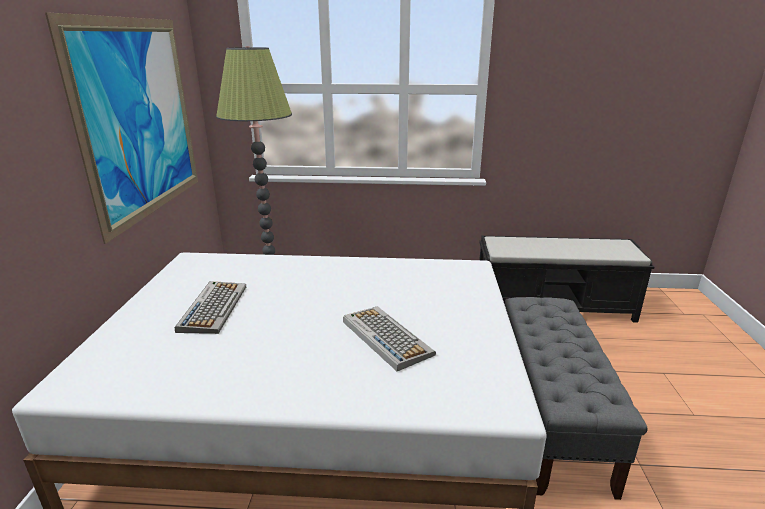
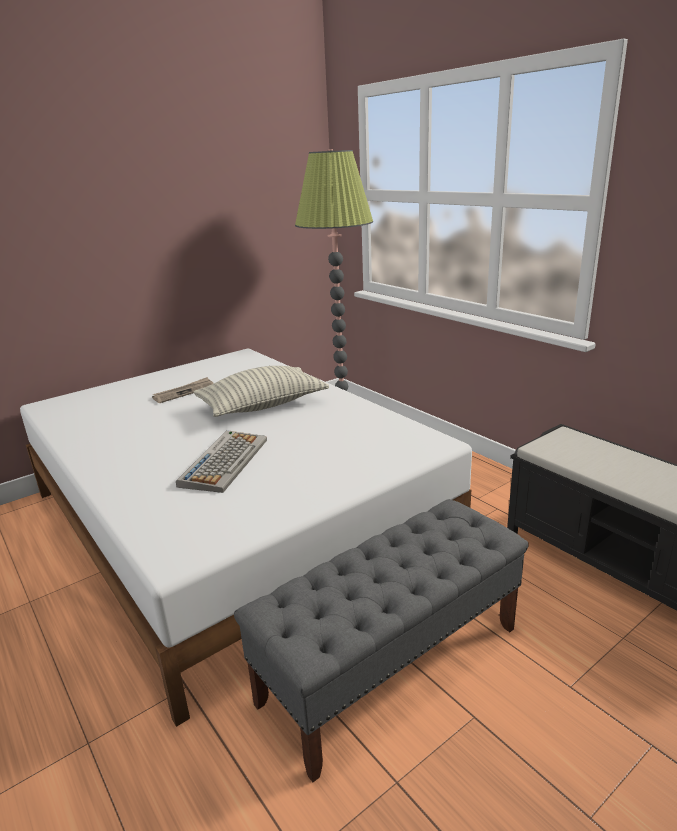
camera: 50 degrees right, 0 degrees up
picture [45,12,198,244] -> none
keyboard [174,281,246,334] -> newspaper [152,377,214,403]
none -> pillow [194,366,329,417]

